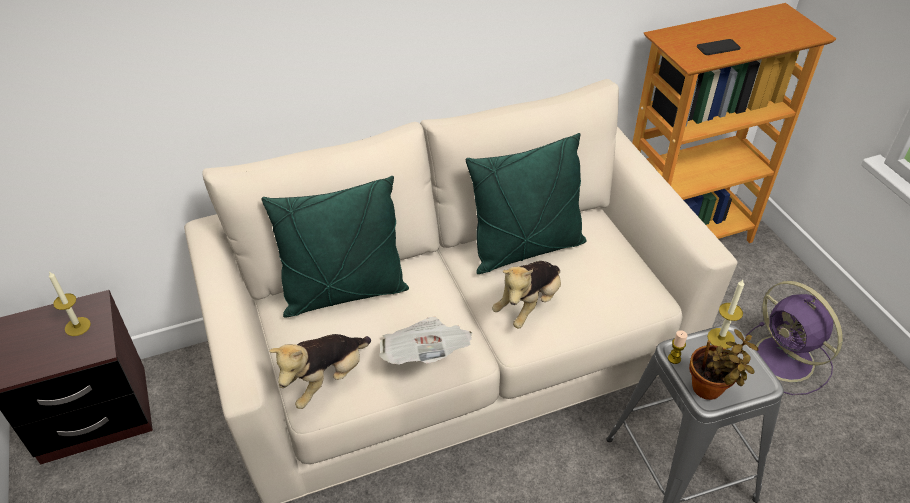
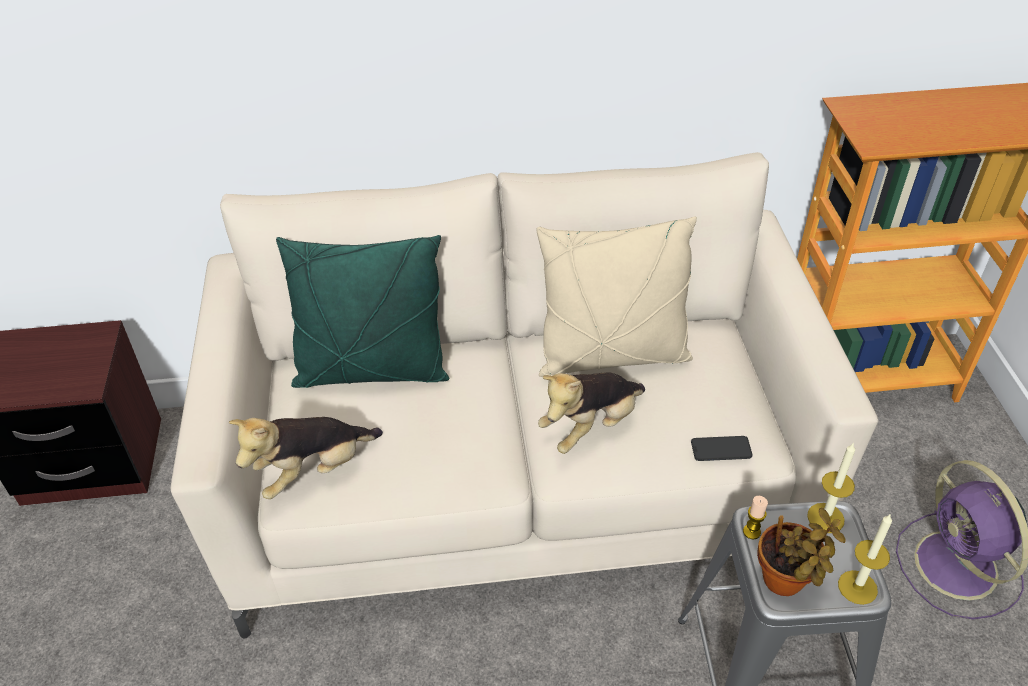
camera: 15 degrees right, 0 degrees up
candle [49,271,91,336] -> candle moved to [838,513,892,605]
newspaper [379,317,472,365] -> none
green pillow [466,133,586,274] -> beige pillow [536,216,697,377]
phone [697,39,741,55] -> phone moved to [691,436,753,461]

